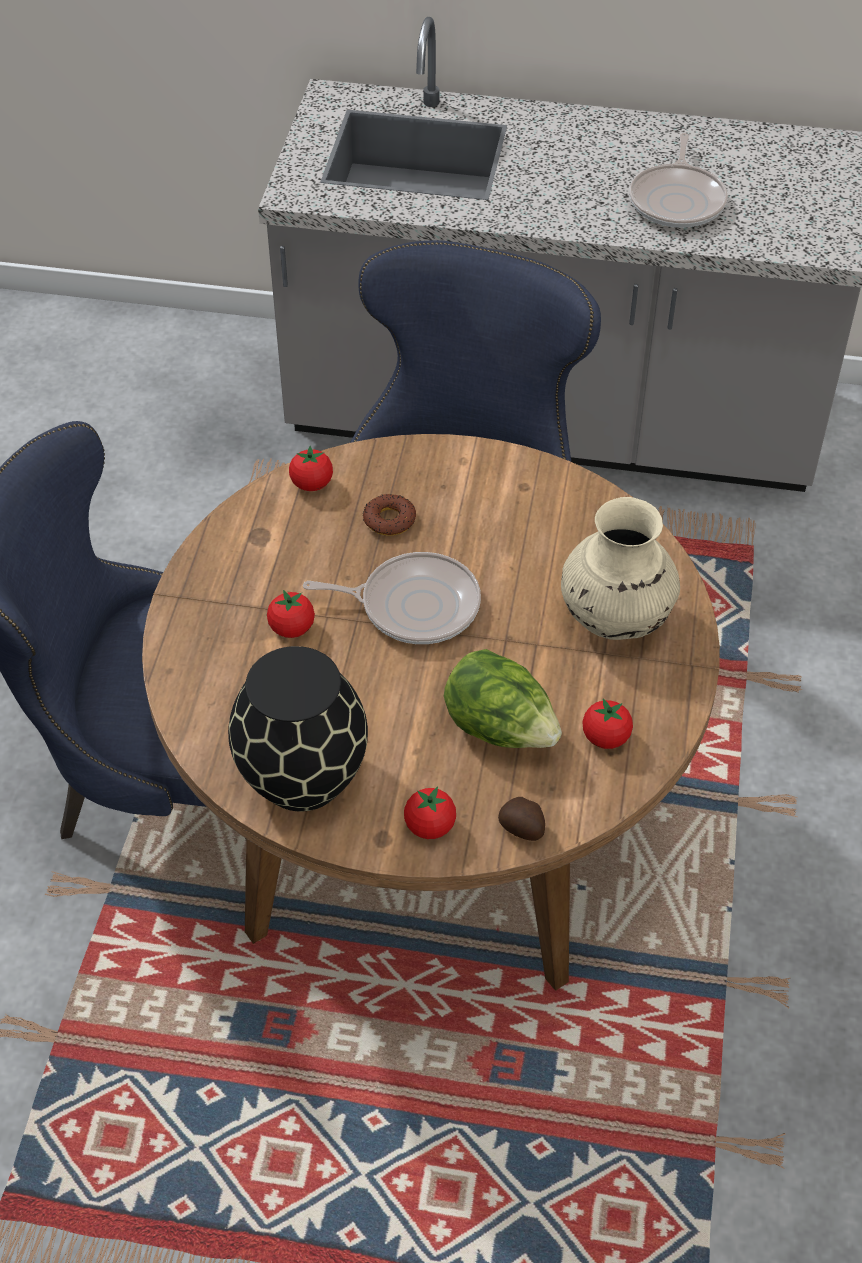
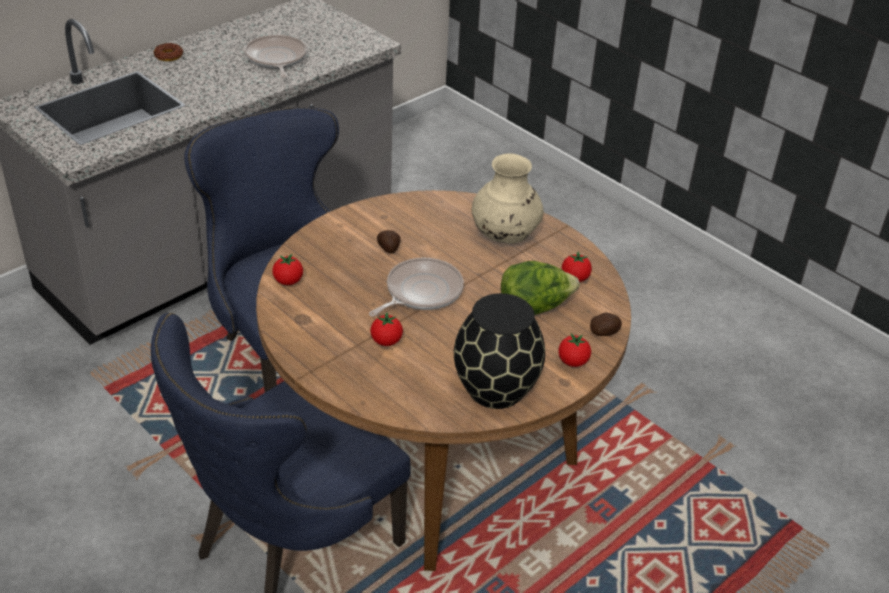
camera: 55 degrees left, 10 degrees down
donut [363,494,416,536] -> donut moved to [154,43,183,61]
frying pan [629,133,728,228] -> frying pan turned 150 degrees counterclockwise [245,35,307,78]
none -> potato [377,230,401,254]

